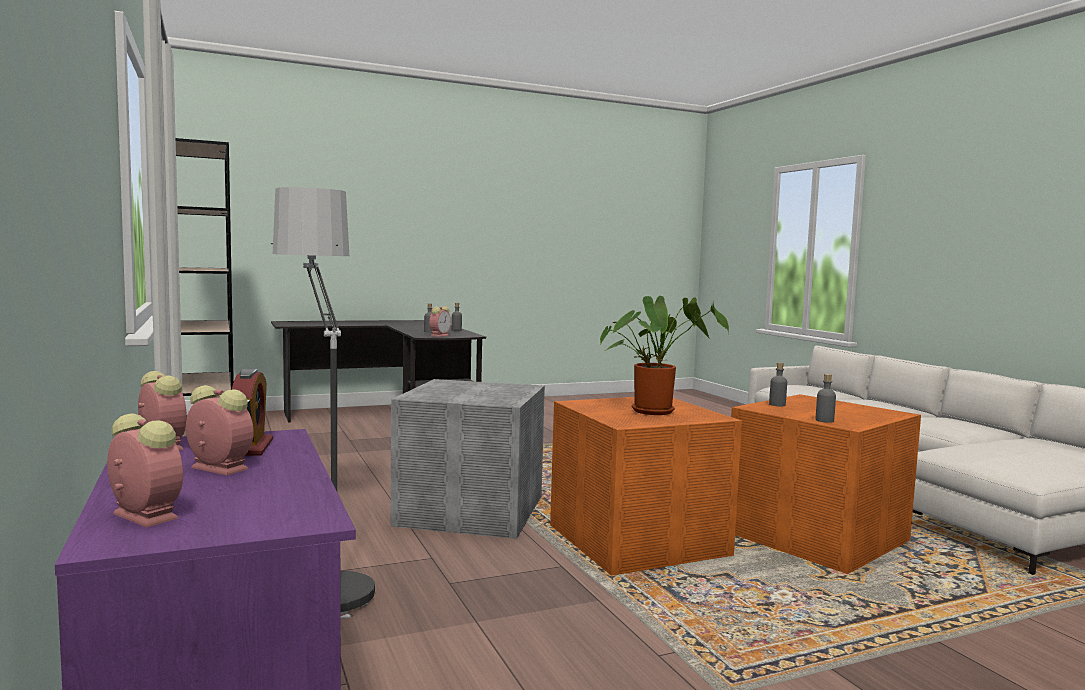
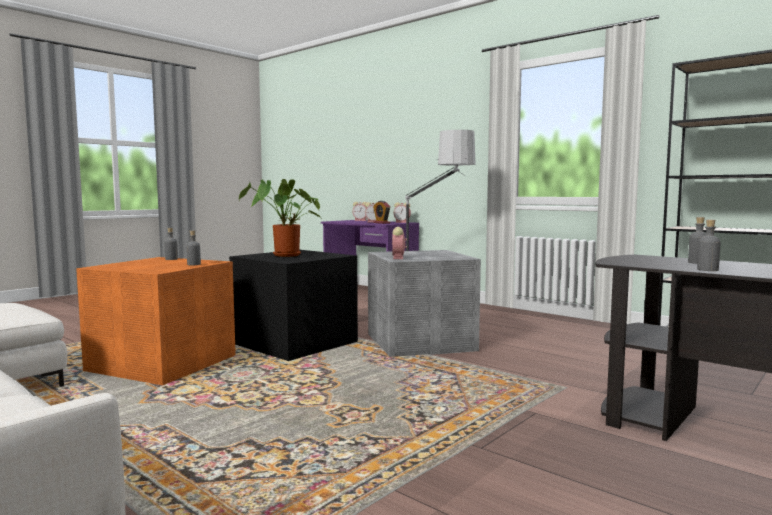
camera: 155 degrees right, 0 degrees up
alarm clock [429,306,451,337] -> alarm clock moved to [392,227,407,259]
orange storage box [550,397,742,576] -> black storage box [229,250,358,361]

